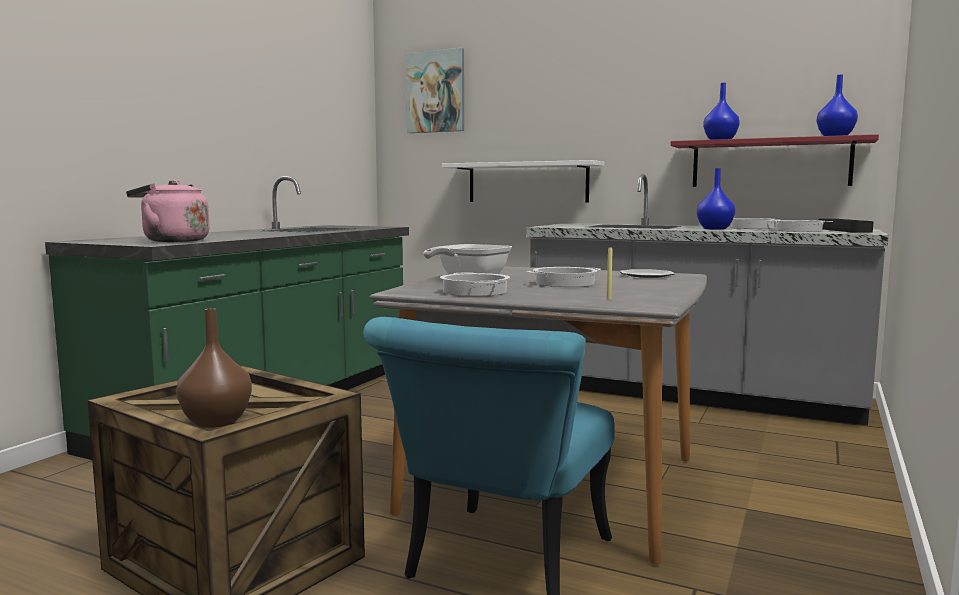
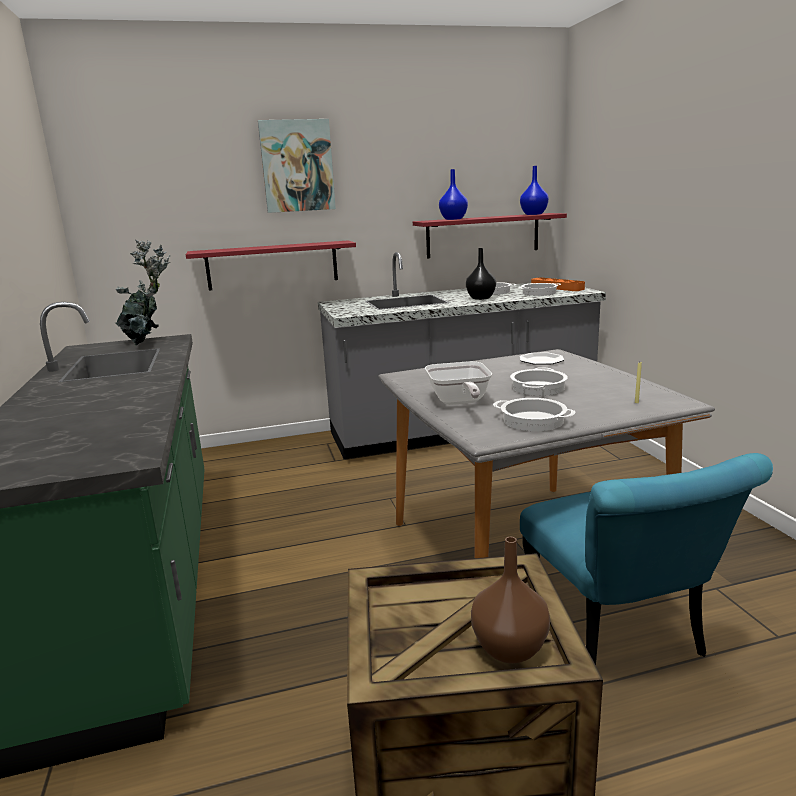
camera: 40 degrees left, 10 degrees up
pink kettle [126,180,210,242] -> none
picture [406,48,464,133] -> picture moved to [258,119,336,213]
white shelf [441,160,604,203] -> red shelf [186,240,356,291]
blue vase [697,168,735,230] -> black vase [466,248,496,300]
black tray [819,219,874,233] -> orange tray [531,278,585,291]
none -> potted plant [115,240,170,346]

